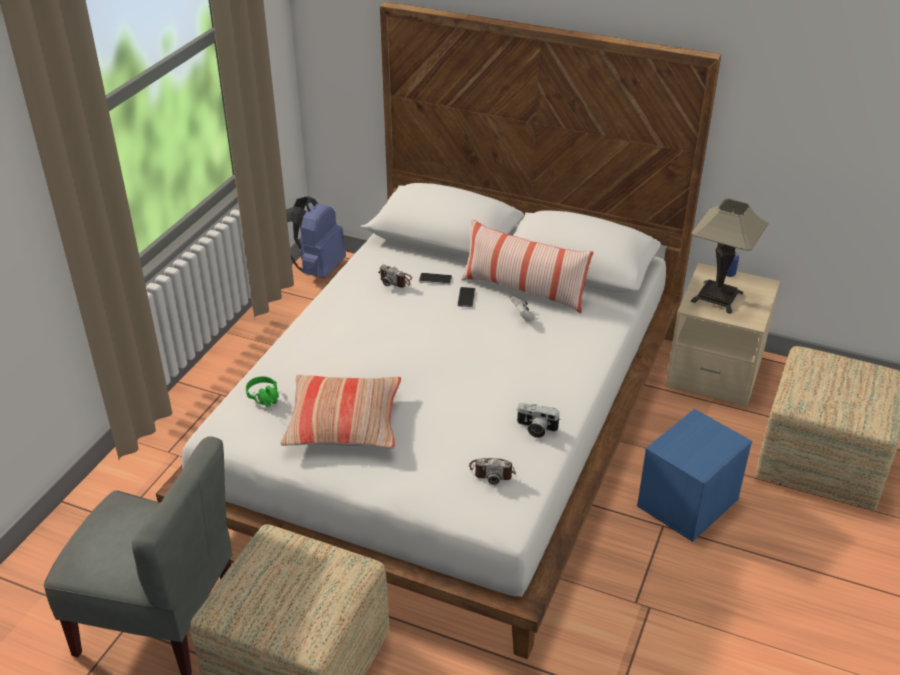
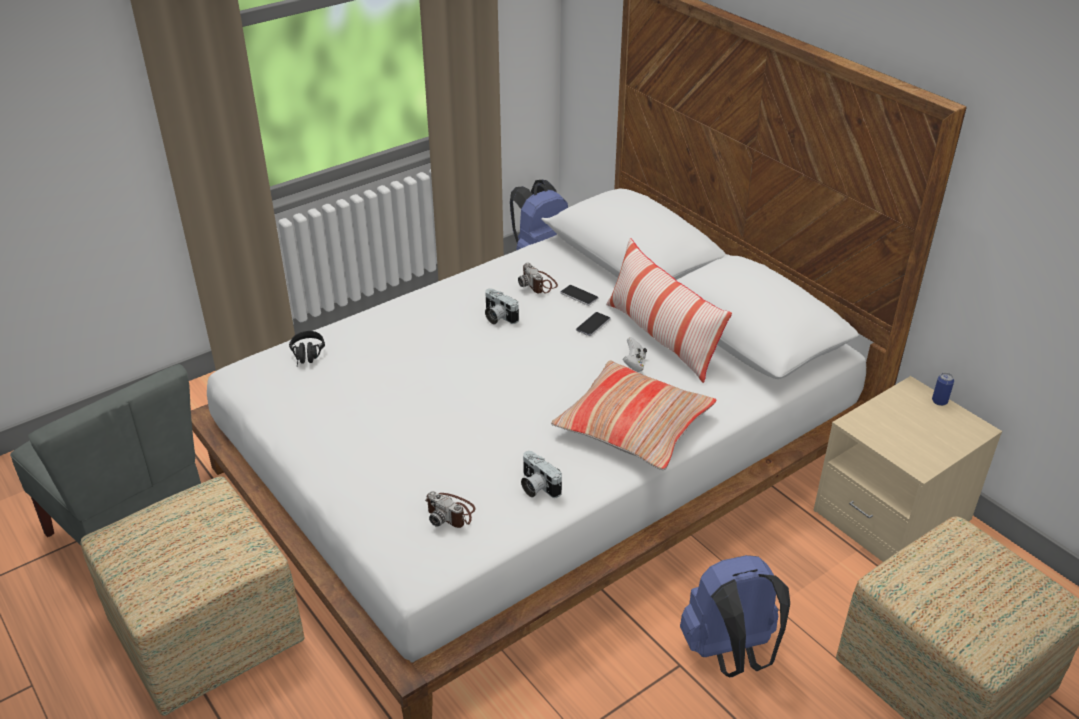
camera: 30 degrees right, 0 degrees up
green headphones [246,376,279,410] -> black headphones [289,331,325,367]
pillow [280,375,401,449] -> pillow moved to [551,360,716,470]
blue storage box [637,409,752,542] -> blue backpack [680,555,790,677]
table lamp [691,199,768,314] -> none
none -> camera [485,288,519,324]

